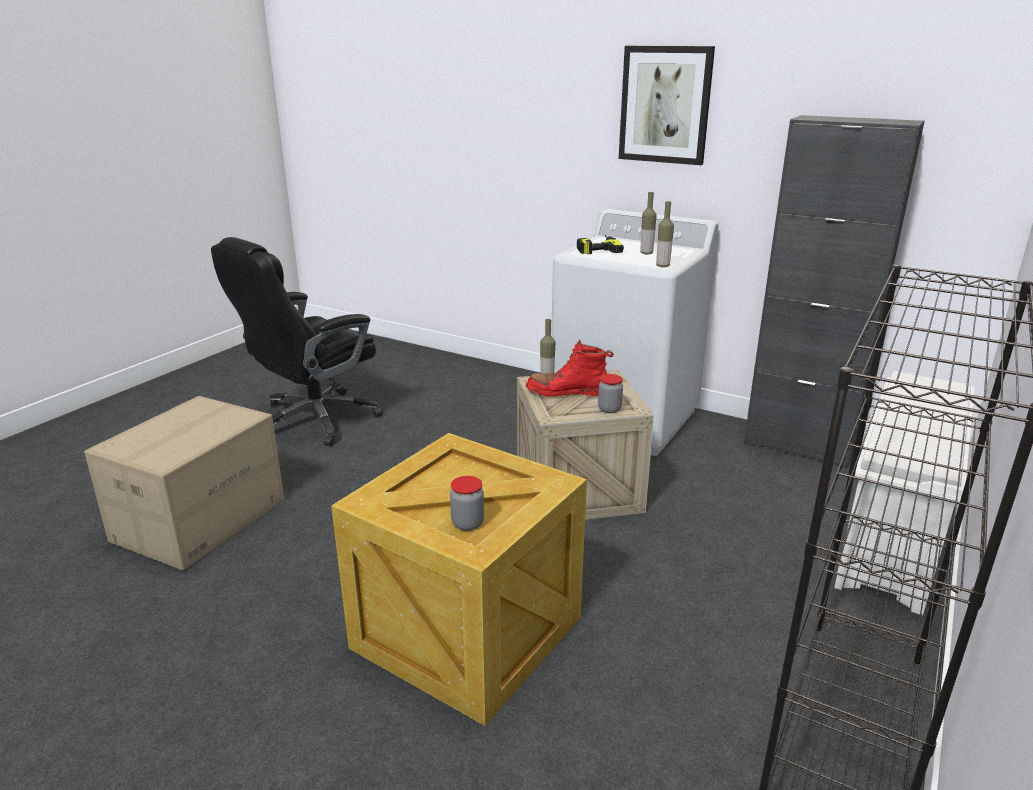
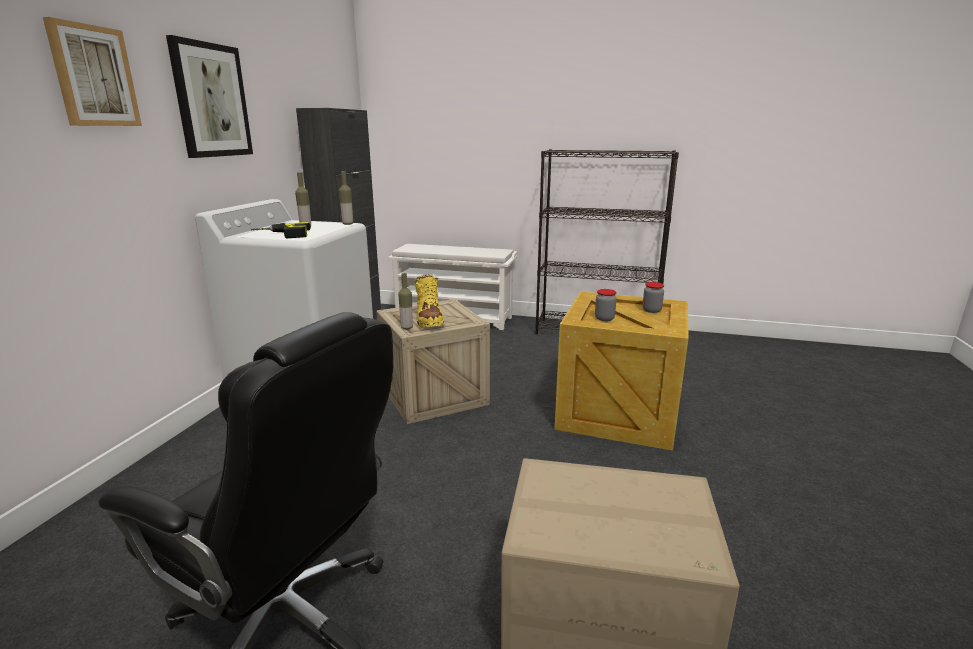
camera: 105 degrees left, 5 degrees down
red boot [526,339,614,397] -> yellow boot [414,274,444,328]
jar [598,374,623,413] -> jar moved to [595,289,617,321]
none -> picture [43,17,142,126]

